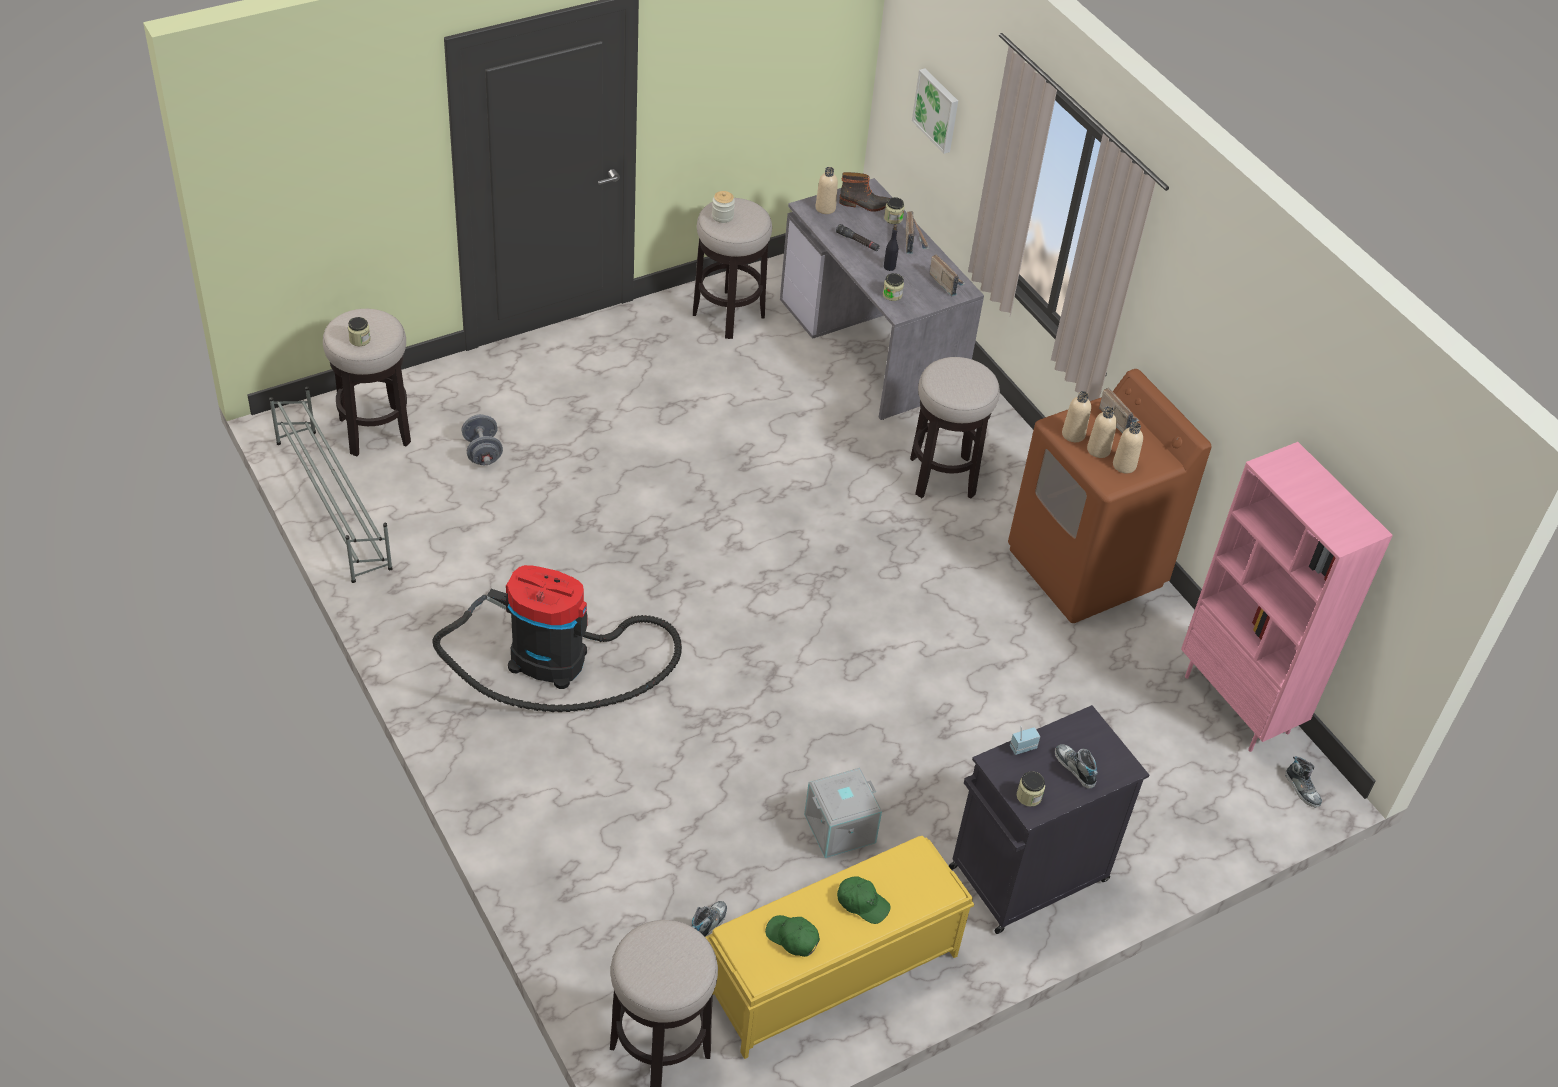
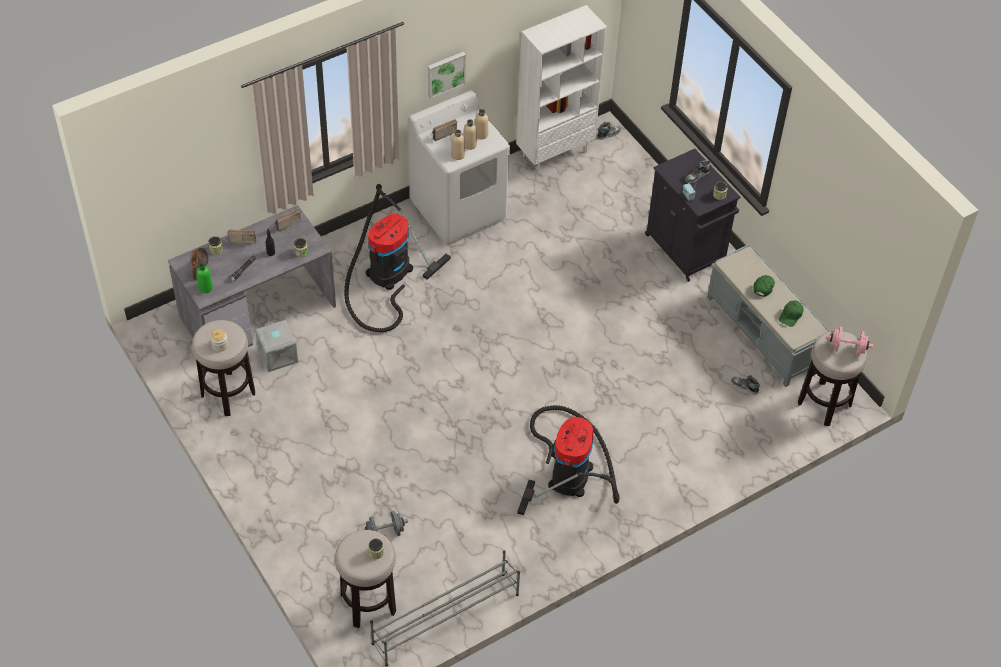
camera: 90 degrees left, 5 degrees up
yellow bench [705,836,974,1059] -> grey bench [707,244,830,387]
grey storage box [804,768,882,858] -> grey storage box moved to [255,320,298,372]
beige bottle [815,167,838,214] -> green bottle [196,263,213,293]
stool [910,357,1000,499] -> vacuum cleaner [344,184,451,333]
picture [912,68,958,154] -> picture moved to [428,52,466,99]
brown washing machine [1008,369,1212,623] -> white washing machine [409,90,510,246]
pink bookcase [1181,442,1393,752] -> white bookcase [516,5,607,174]
none -> pink dumbbell [826,327,873,356]

